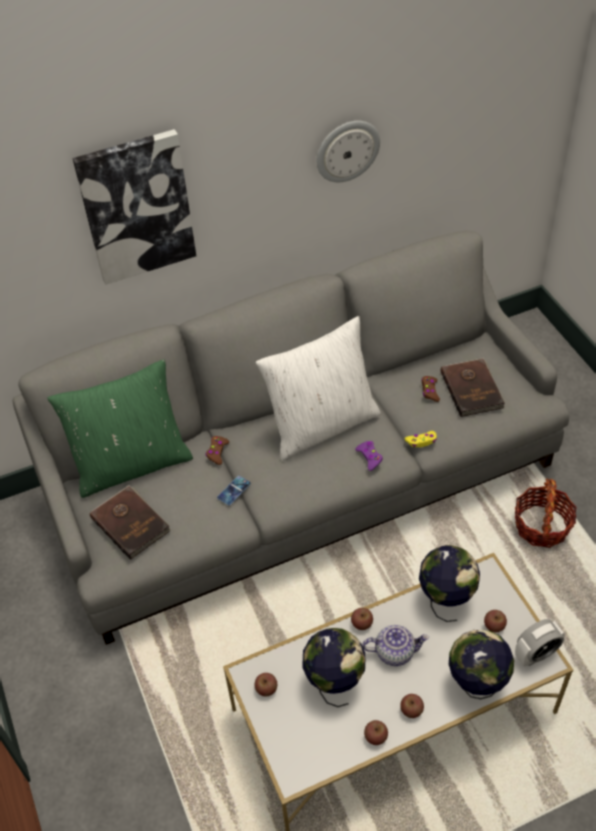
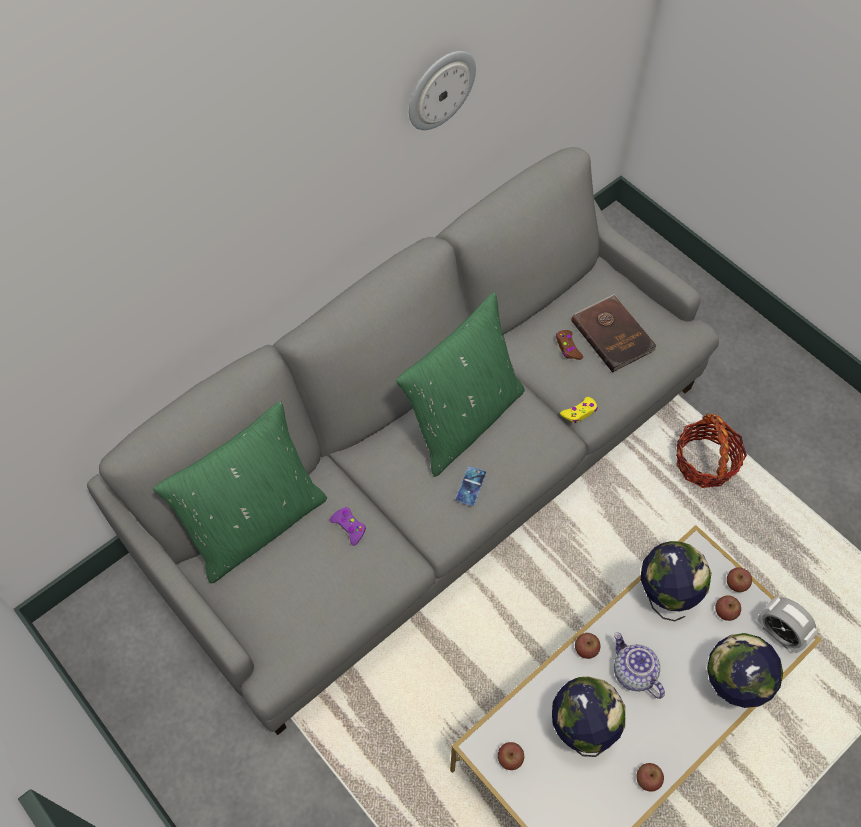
camera: 20 degrees left, 10 degrees up
picture [73,129,196,285] -> none
brown book [90,485,171,560] -> none
brown game controller [206,436,229,465] -> none
phone [217,476,251,506] -> phone moved to [455,466,486,506]
white pillow [256,316,381,461] -> green pillow [396,292,525,477]
purple game controller [355,441,383,471] -> purple game controller moved to [330,507,366,546]
teapot [362,625,429,666] -> teapot turned 105 degrees counterclockwise [614,632,665,699]
apple [400,694,424,718] -> apple moved to [727,567,752,592]
alarm clock [515,619,565,667] -> alarm clock turned 90 degrees clockwise [757,598,817,653]

